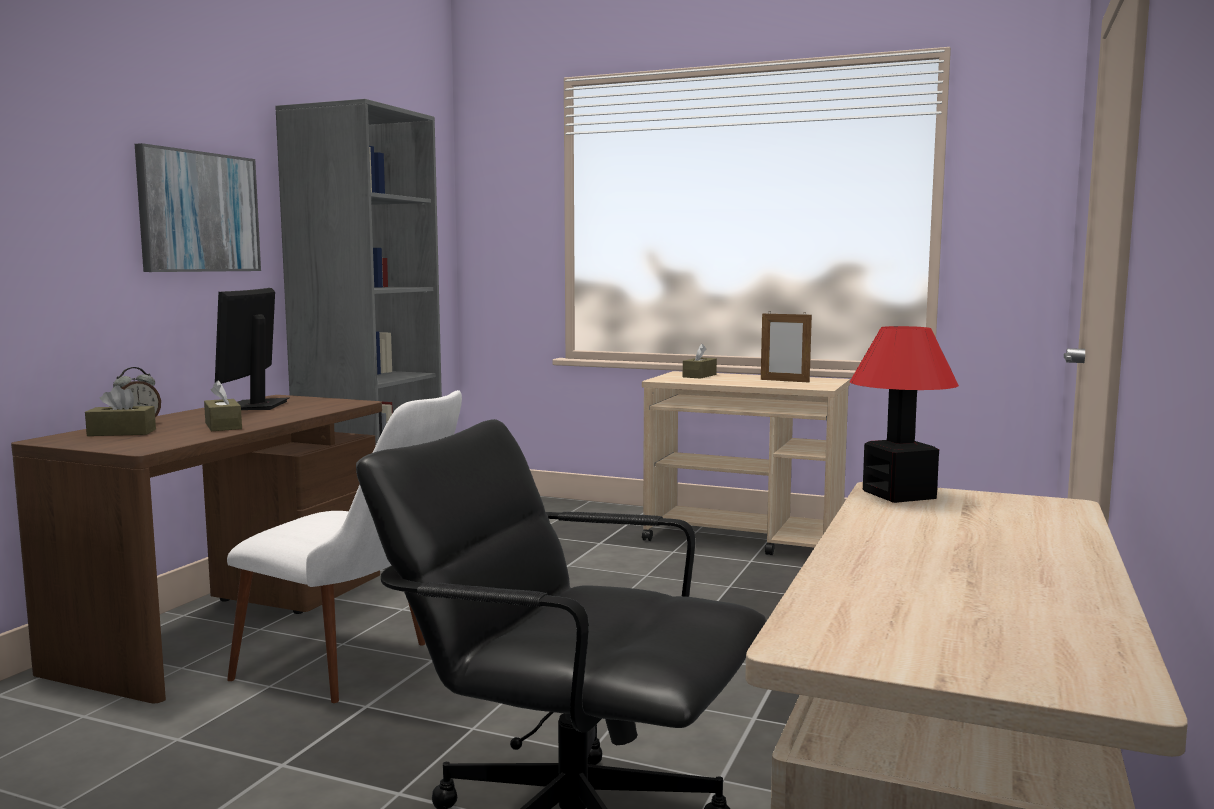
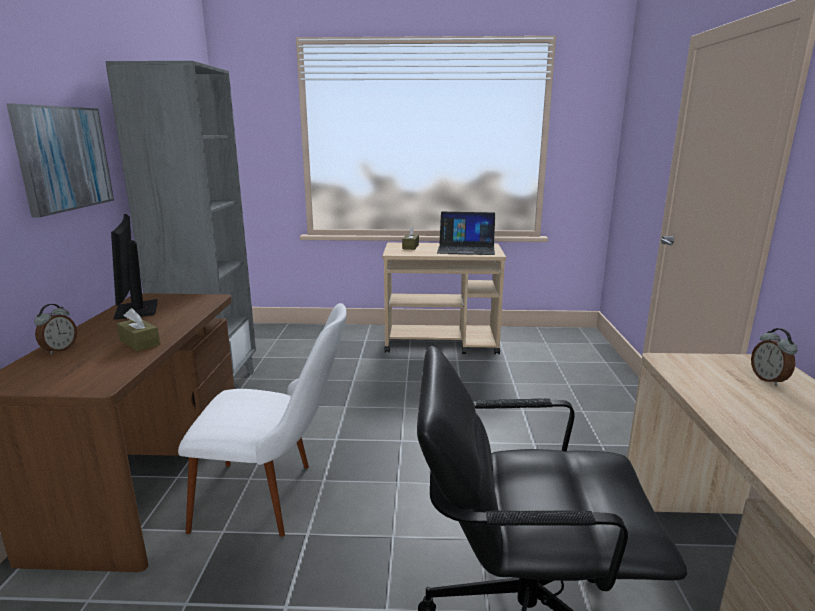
camera: 20 degrees left, 10 degrees up
brown tissue box [85,385,156,436] -> none
picture frame [761,311,812,383] -> laptop [437,212,495,255]
table lamp [850,326,959,503] -> none
none -> alarm clock [751,328,797,386]

